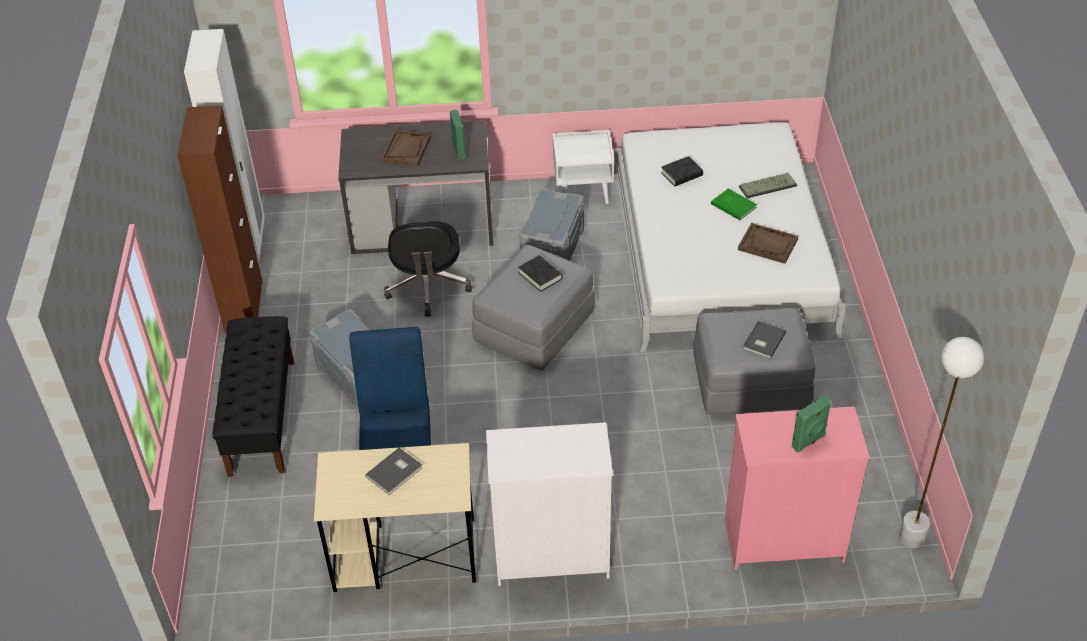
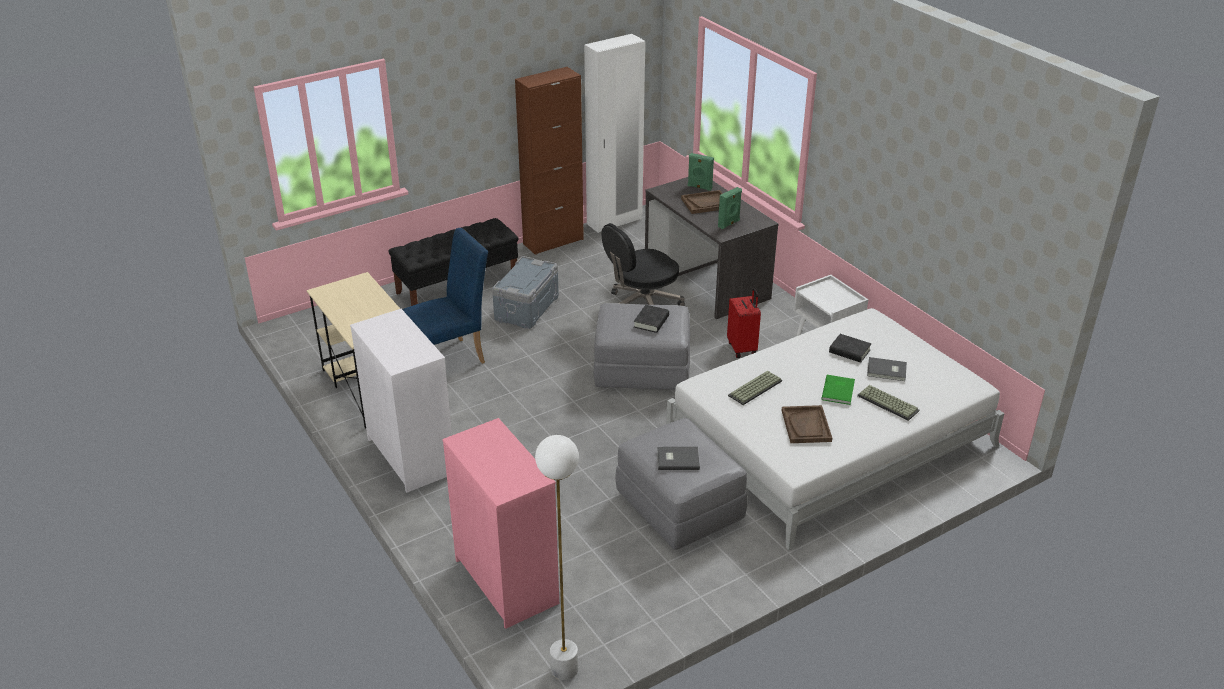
camera: 60 degrees right, 10 degrees down
grey book [365,448,423,495] -> grey book moved to [867,357,907,381]
grey storage box [519,189,584,261] -> red suitcase [727,288,761,358]
green speaker [791,396,832,453] -> green speaker moved to [688,153,714,191]
none -> keyboard [728,371,782,405]

